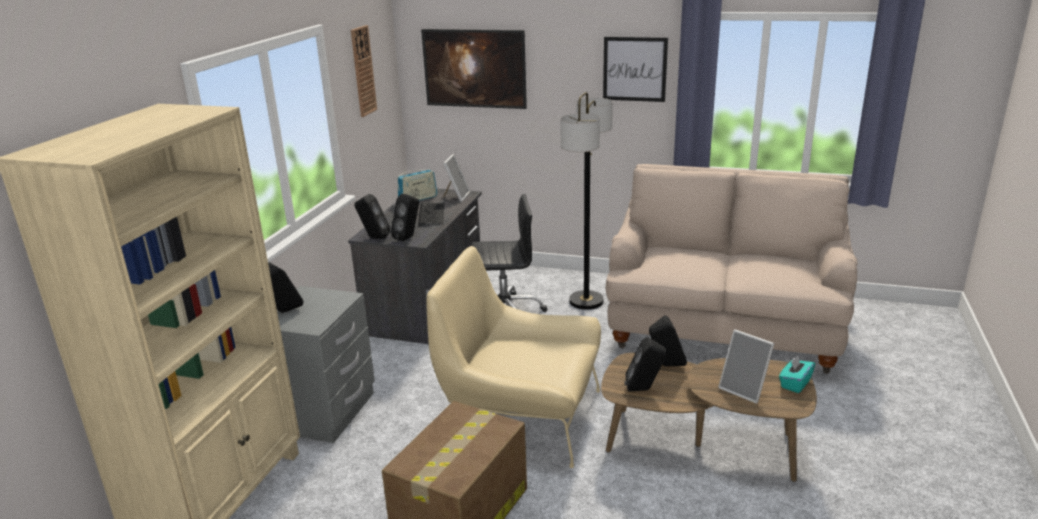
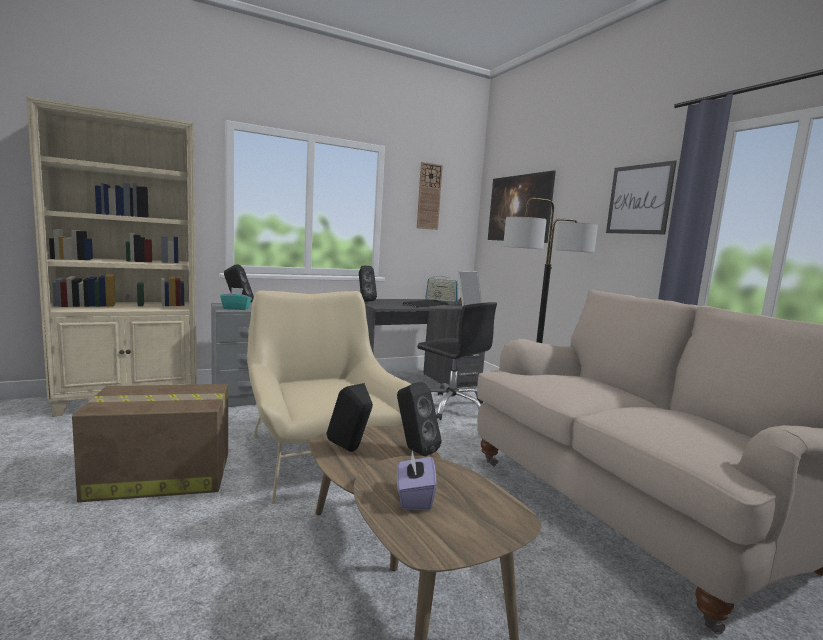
camera: 45 degrees right, 15 degrees down
black speaker [391,194,419,241] -> none
picture frame [718,329,774,404] -> purple tissue box [397,451,436,510]
turquoise tissue box [779,355,815,393] -> turquoise tissue box moved to [220,288,252,310]

